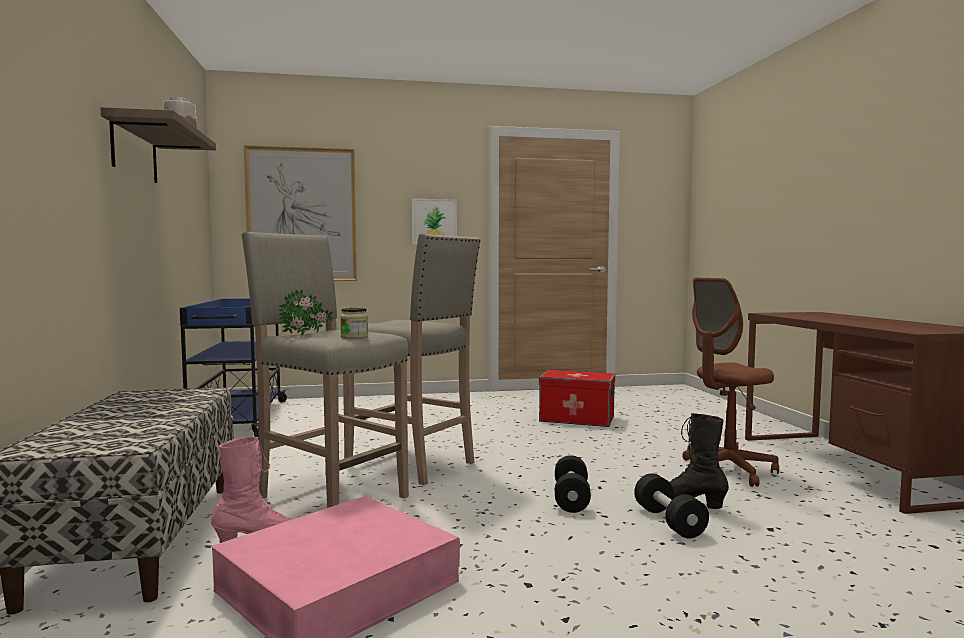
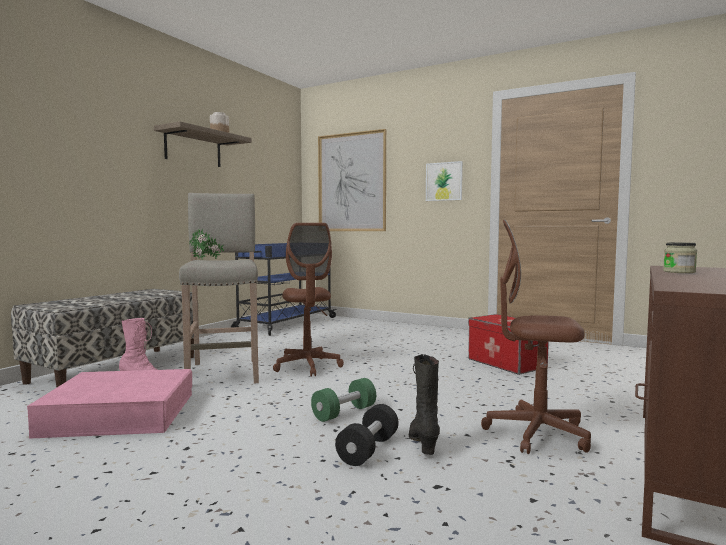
camera: 40 degrees right, 0 degrees up
jar [340,308,368,339] -> jar moved to [663,242,697,273]
beige stool [343,233,481,485] -> brown office chair [273,223,344,376]
black dumbbell [555,455,591,513] -> green dumbbell [311,378,376,422]

